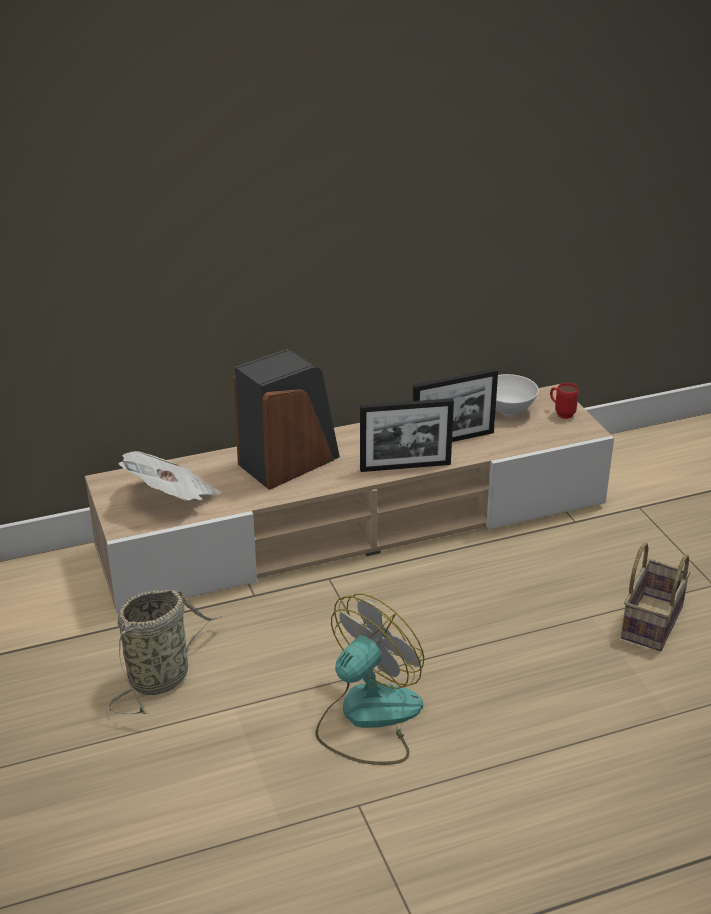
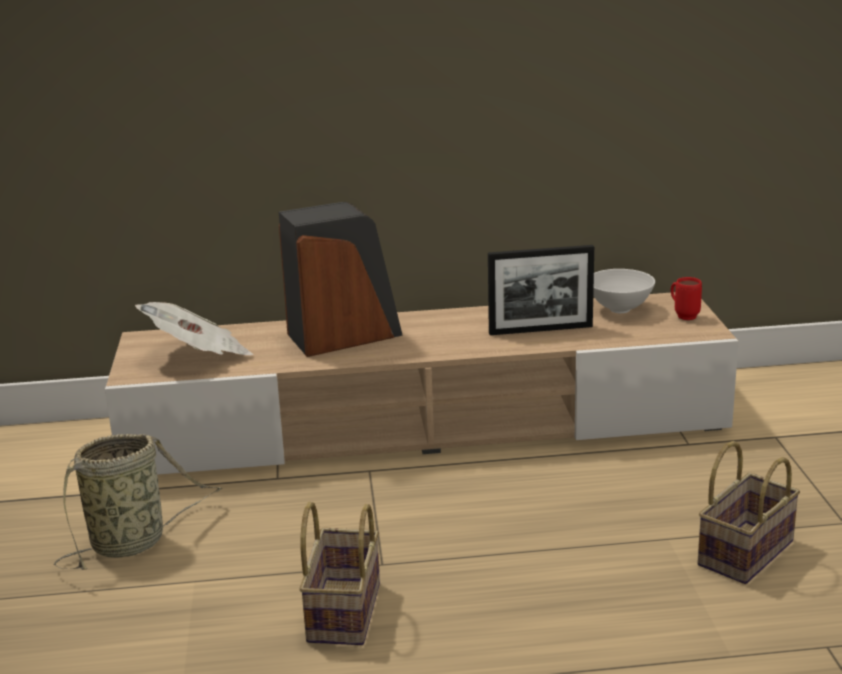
camera: 15 degrees right, 10 degrees down
fan [315,594,425,765] -> basket [299,502,380,645]
picture frame [360,398,454,472] -> none

